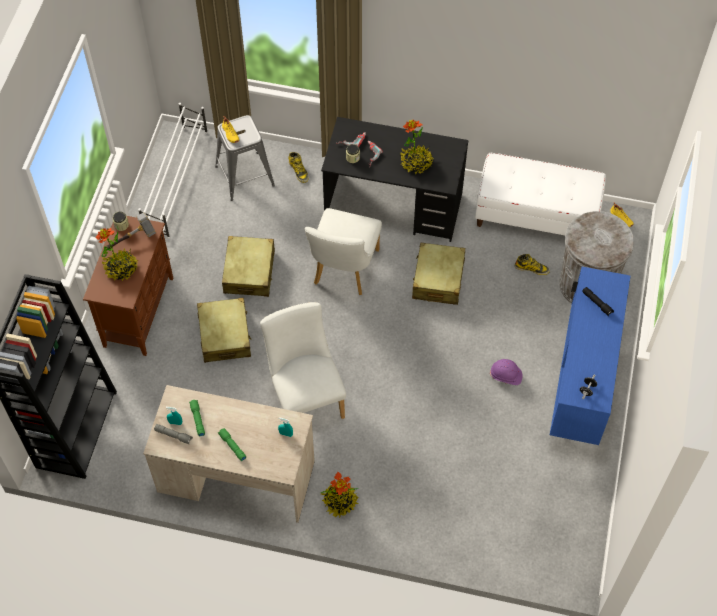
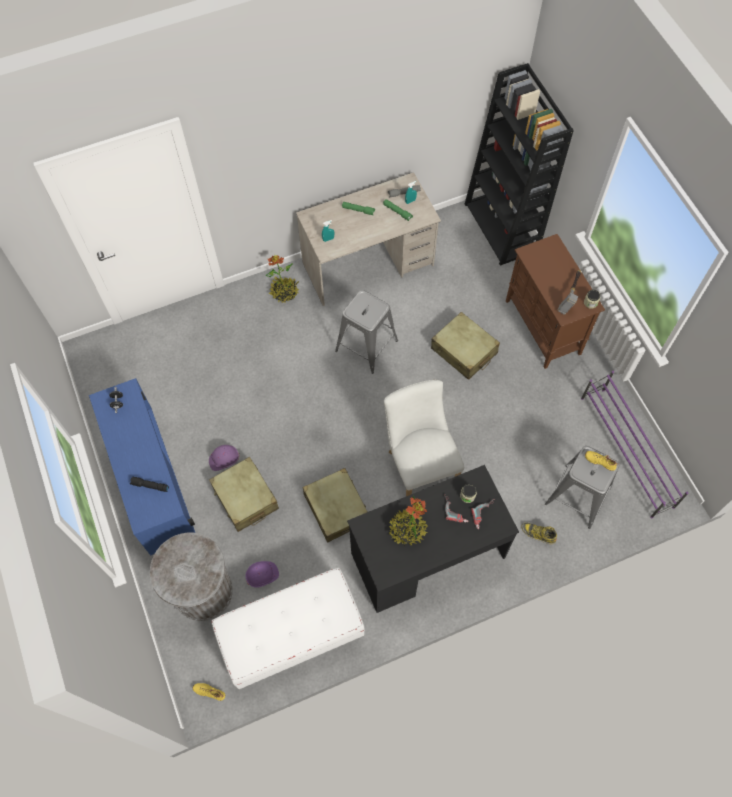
camera: 145 degrees right, 5 degrees up
potted plant [95,228,138,281] -> none
white shoe rack [138,103,208,239] -> purple shoe rack [581,371,689,518]
beige suitcase [222,236,275,297] -> beige suitcase moved to [209,457,279,532]
white chair [260,302,346,419] -> grey stool [335,290,398,374]
boot [515,254,550,275] -> purple hard hat [245,561,279,588]

